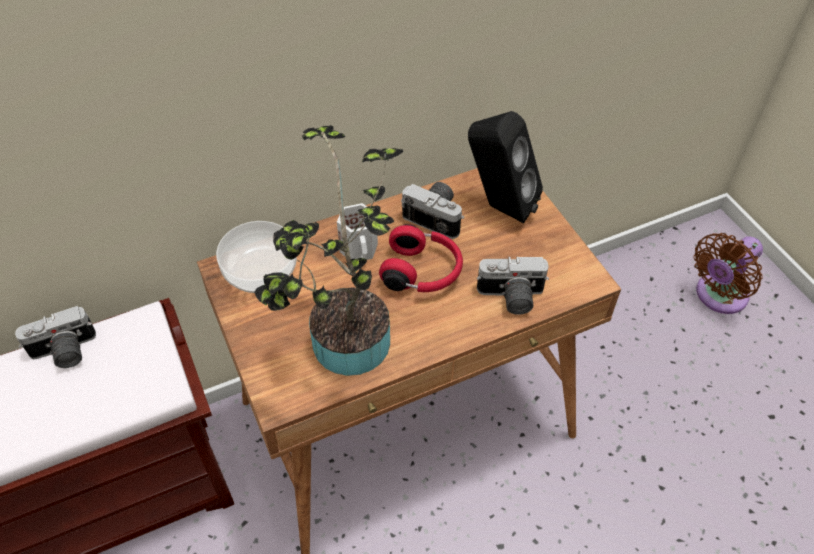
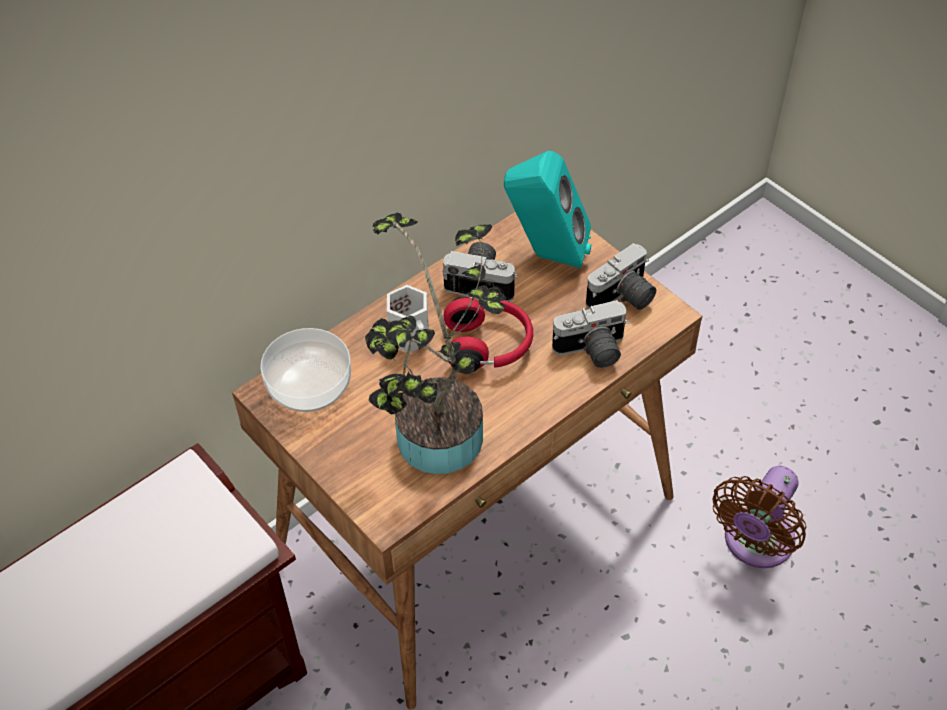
camera: 15 degrees left, 0 degrees up
camera [15,306,96,368] -> camera moved to [586,243,656,310]
black speaker [468,111,543,224] -> turquoise speaker [504,151,591,268]
brown fan [694,233,763,314] -> brown fan moved to [712,466,806,568]

